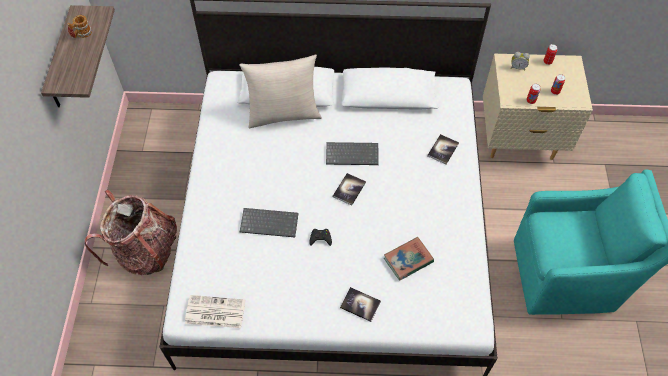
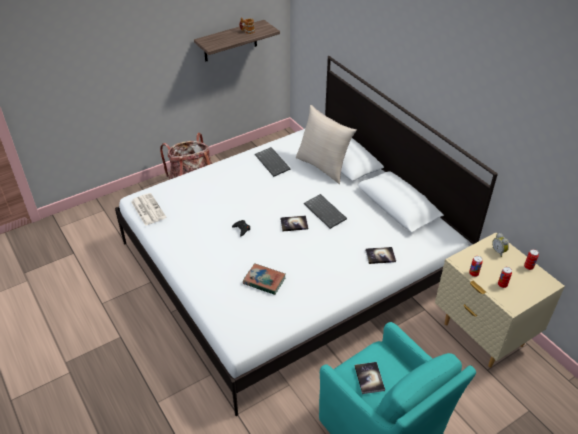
camera: 55 degrees right, 15 degrees down
keyboard [240,208,299,237] -> keyboard moved to [255,147,291,177]
book [340,287,381,322] -> book moved to [355,362,385,394]

